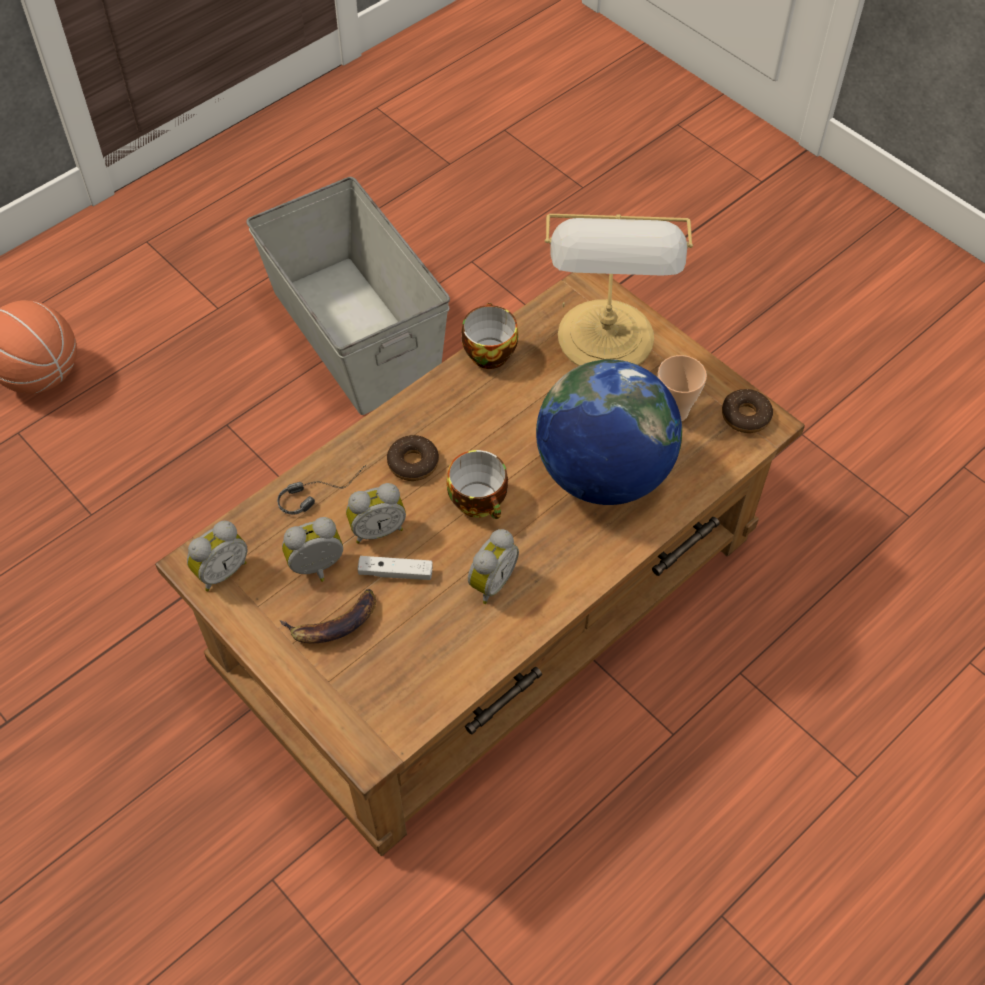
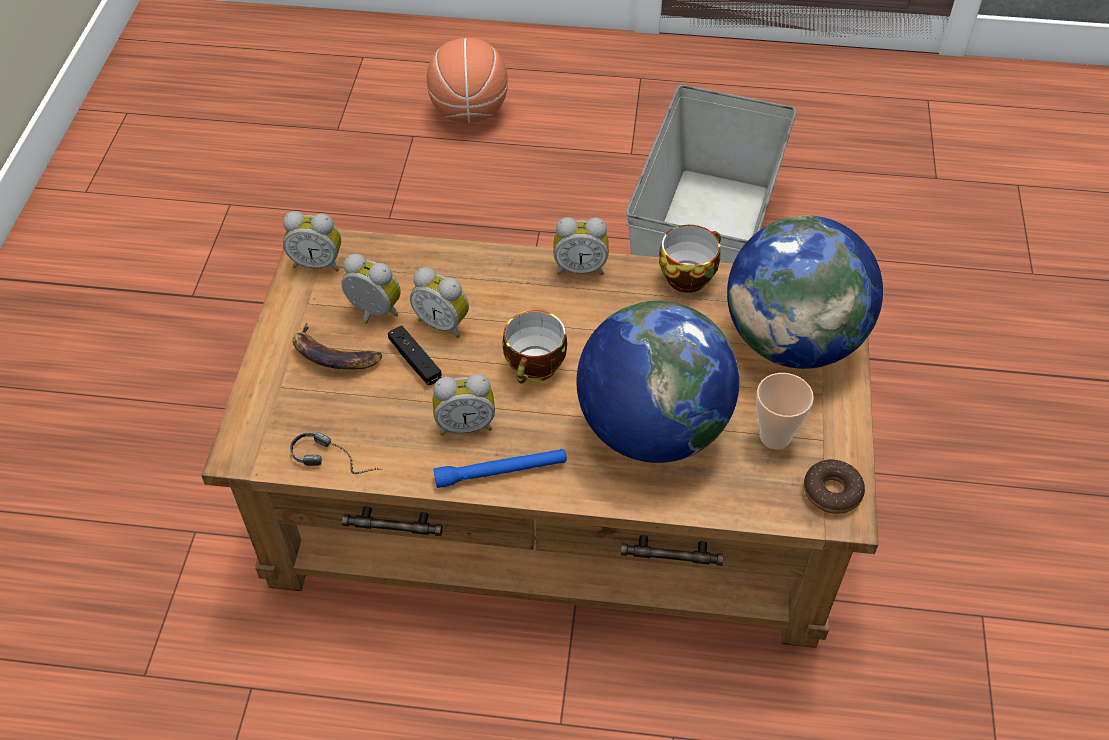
camera: 50 degrees right, 5 degrees down
headphones [277,465,366,514] -> headphones moved to [290,432,381,474]
white game controller [358,556,432,580] -> black game controller [388,326,442,386]
donut [387,435,439,481] -> none
table lamp [545,214,693,366] -> globe [727,215,883,369]
none -> blue flashlight [434,449,567,488]
none -> alarm clock [553,217,609,275]

